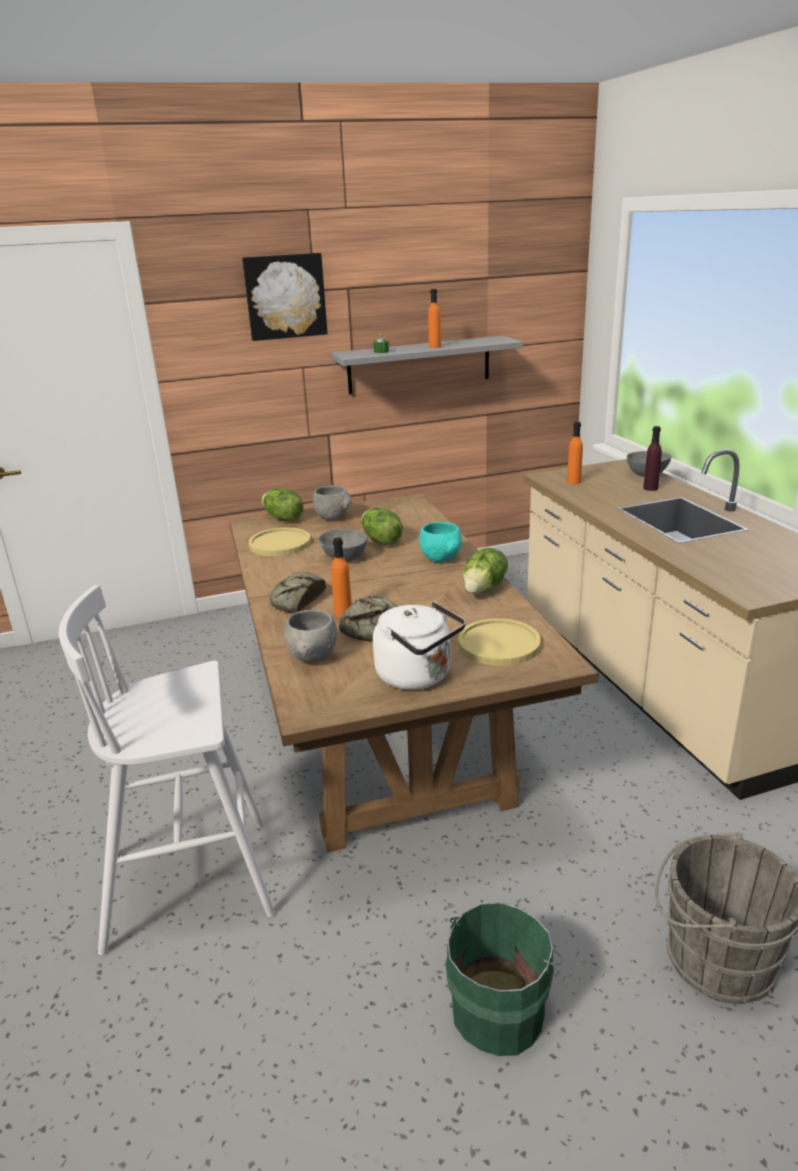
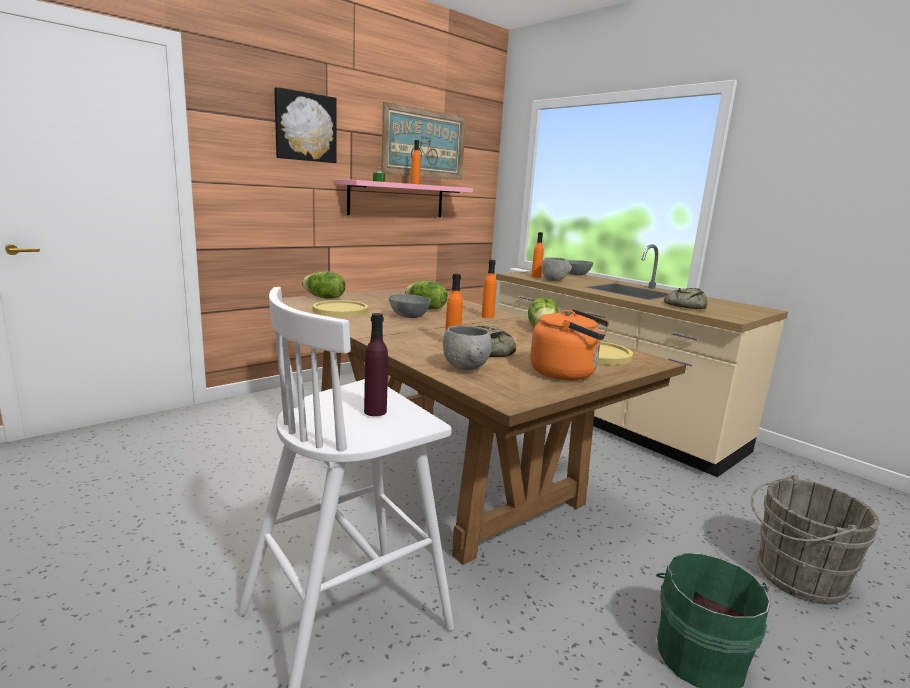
camera: 25 degrees left, 10 degrees down
bread [270,572,326,613] -> bread moved to [664,288,707,309]
grey bowl [313,485,352,520] -> grey bowl moved to [542,257,572,281]
grey shelf [330,336,523,395] -> pink shelf [336,179,473,217]
white kettle [373,601,466,690] -> orange kettle [530,309,609,380]
turquoise bowl [419,522,462,562] -> orange bottle [482,260,497,318]
purple bottle [643,426,662,491] -> purple bottle moved to [364,313,388,416]
none -> picture [381,102,466,180]

